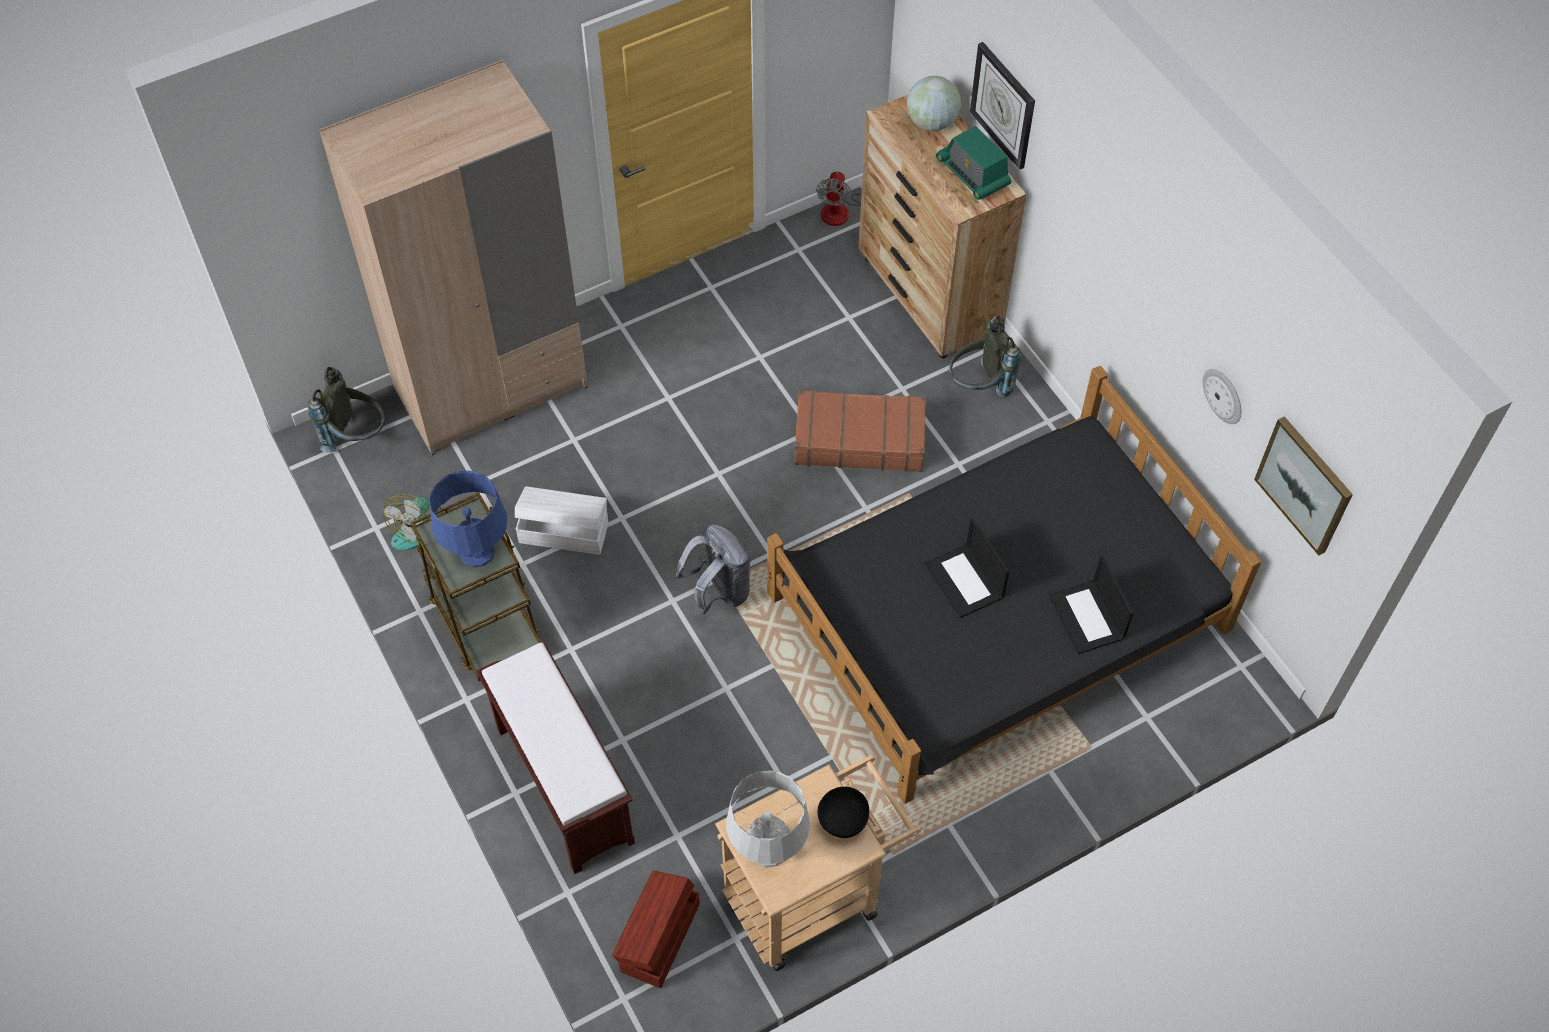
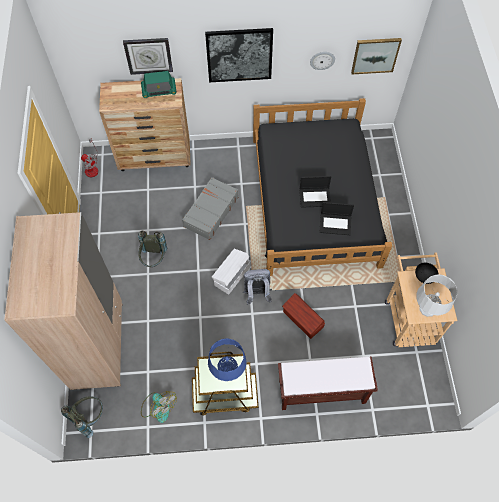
camera: 65 degrees left, 5 degrees up
white storage box [515,486,608,555] -> white storage box moved to [212,249,251,295]
brown storage box [612,871,700,988] -> brown storage box moved to [282,293,325,339]
brown suitcase [795,390,926,472] -> grey suitcase [182,177,239,240]
globe [907,76,961,131] -> none
grey backpack [949,316,1021,398] -> grey backpack moved to [138,231,167,267]
laptop [1049,555,1133,654] -> laptop moved to [320,202,354,235]
none -> picture [205,28,273,82]

